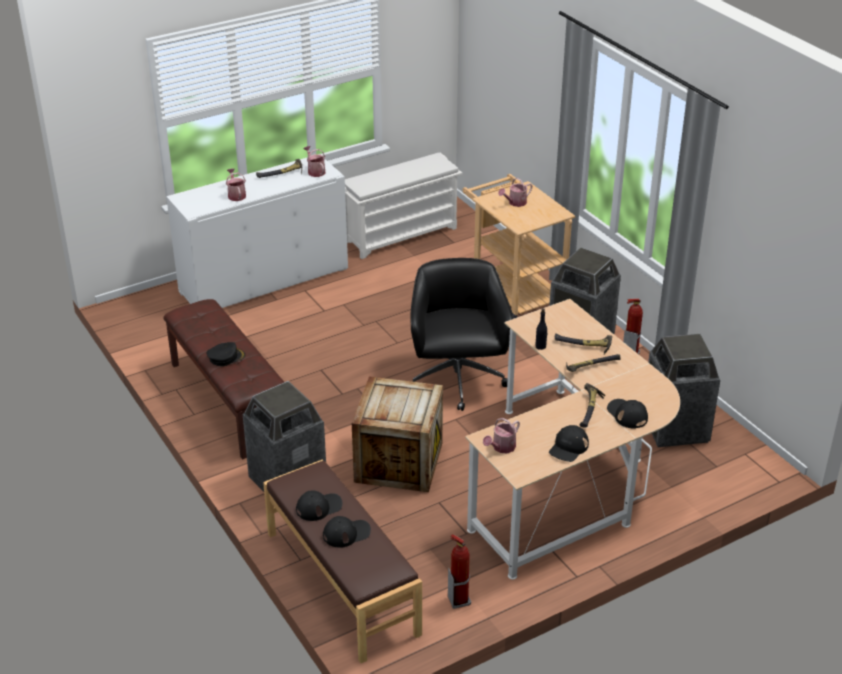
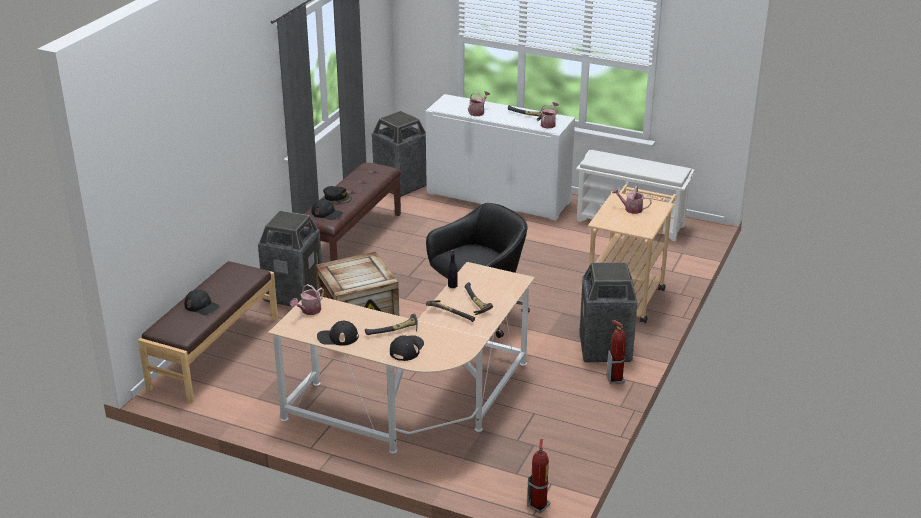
camera: 55 degrees right, 5 degrees down
black cap [296,491,342,521] -> black cap moved to [311,199,343,220]
fire extinguisher [448,534,471,609] -> fire extinguisher moved to [527,439,550,513]
watering can [483,418,520,453] -> watering can turned 60 degrees counterclockwise [290,284,324,315]
trash can [648,334,720,447] -> trash can moved to [372,111,427,197]

